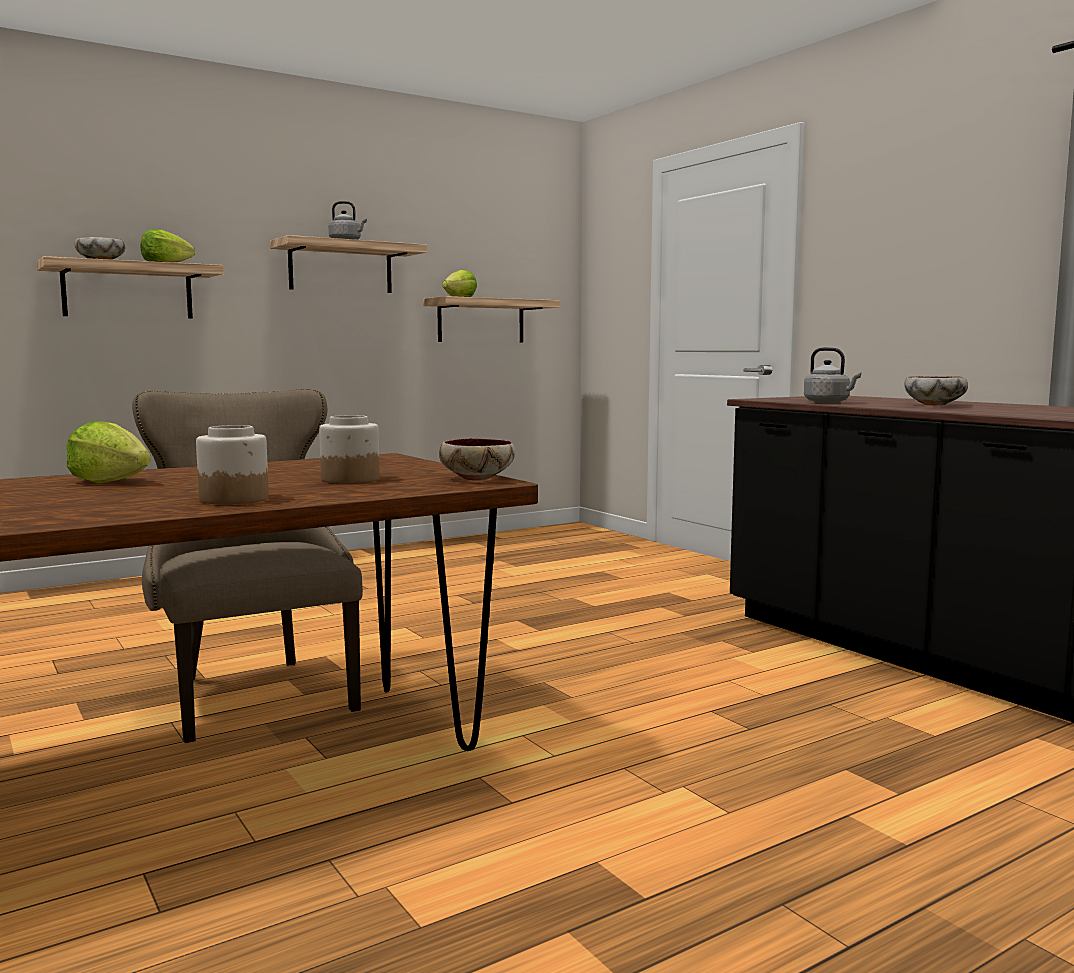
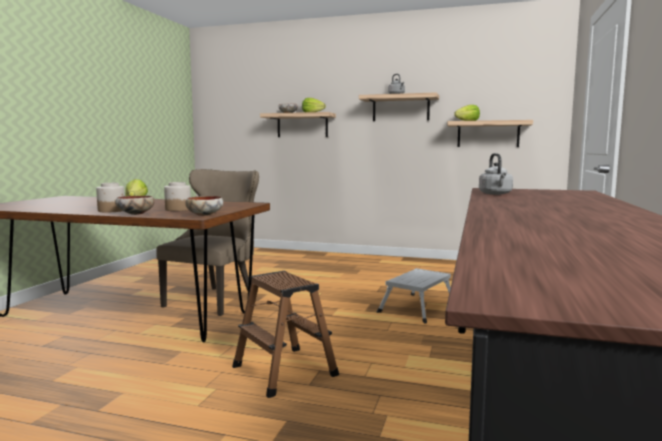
camera: 50 degrees right, 0 degrees up
bowl [904,376,968,406] -> bowl moved to [115,196,154,215]
none -> brown step ladder [232,270,339,398]
none -> white step ladder [376,268,451,324]

